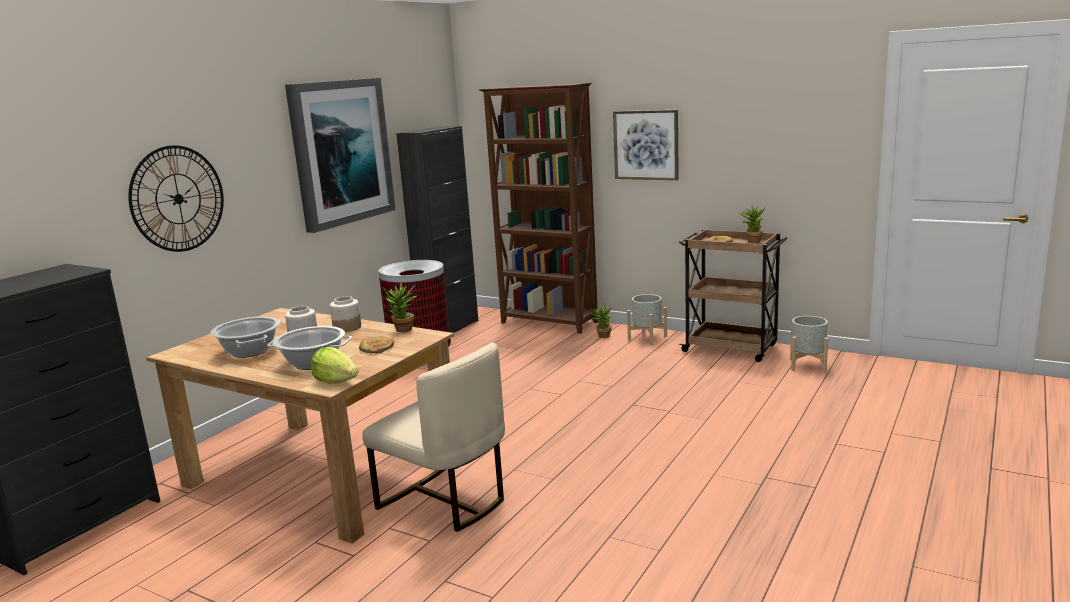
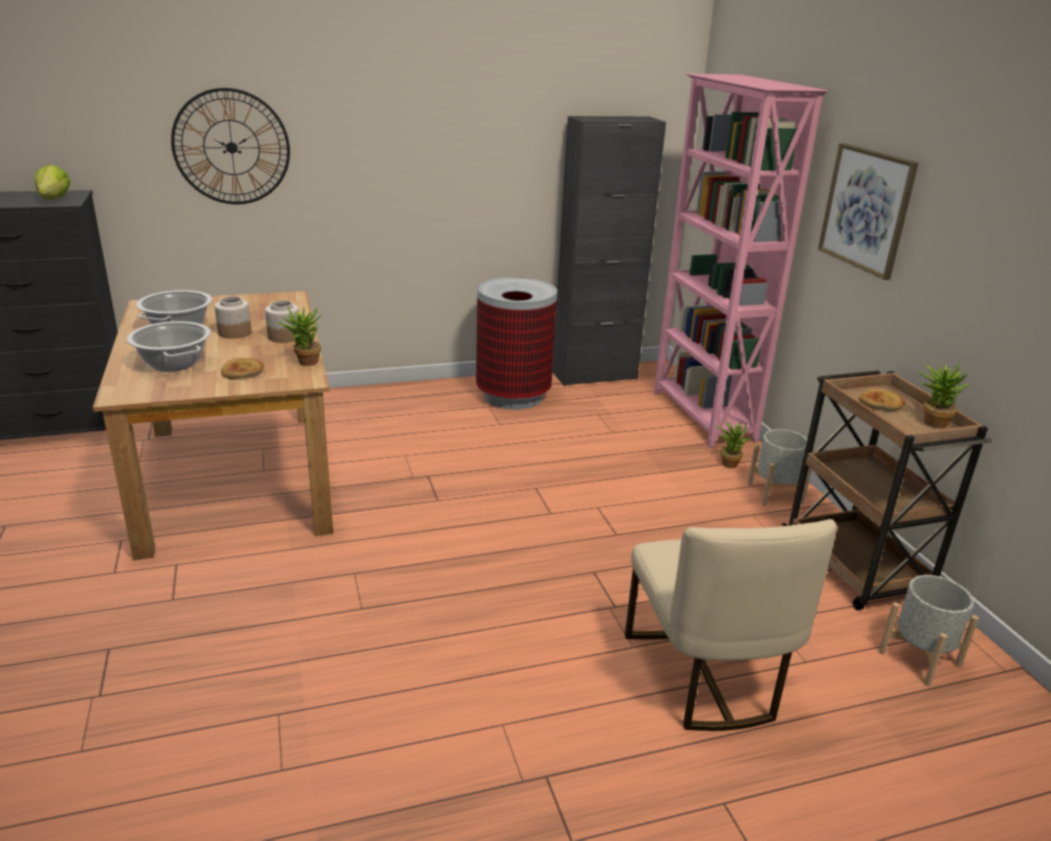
camera: 40 degrees right, 10 degrees up
picture [285,78,395,233] -> none
lettuce [311,346,358,384] -> lettuce moved to [35,165,70,199]
beige chair [362,342,505,532] -> beige chair moved to [625,519,837,731]
brown bookcase [479,83,598,334] -> pink bookcase [654,74,828,447]

